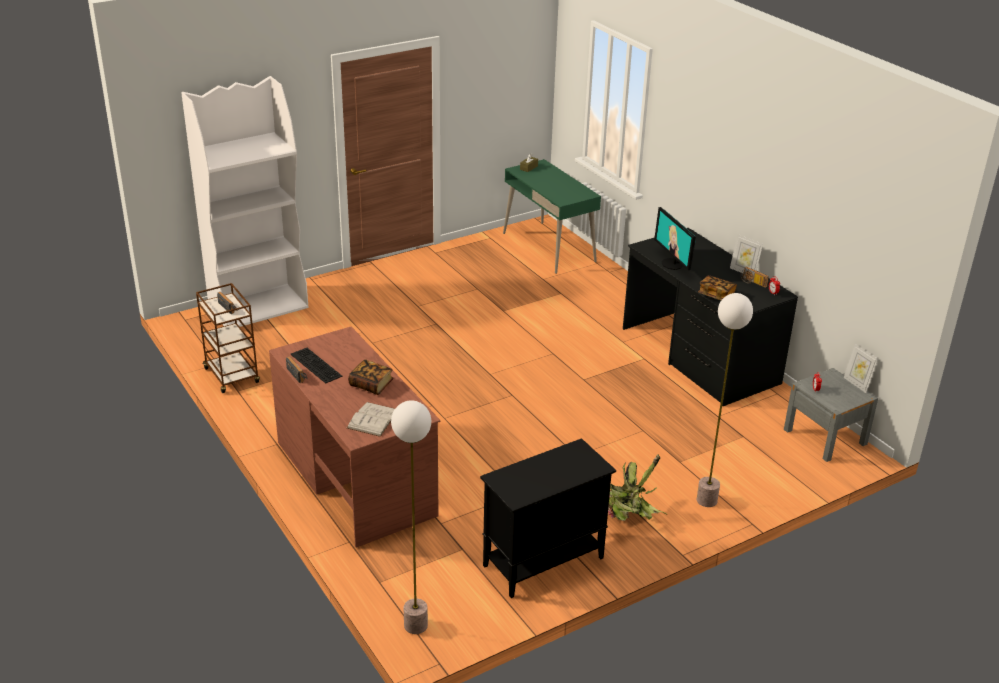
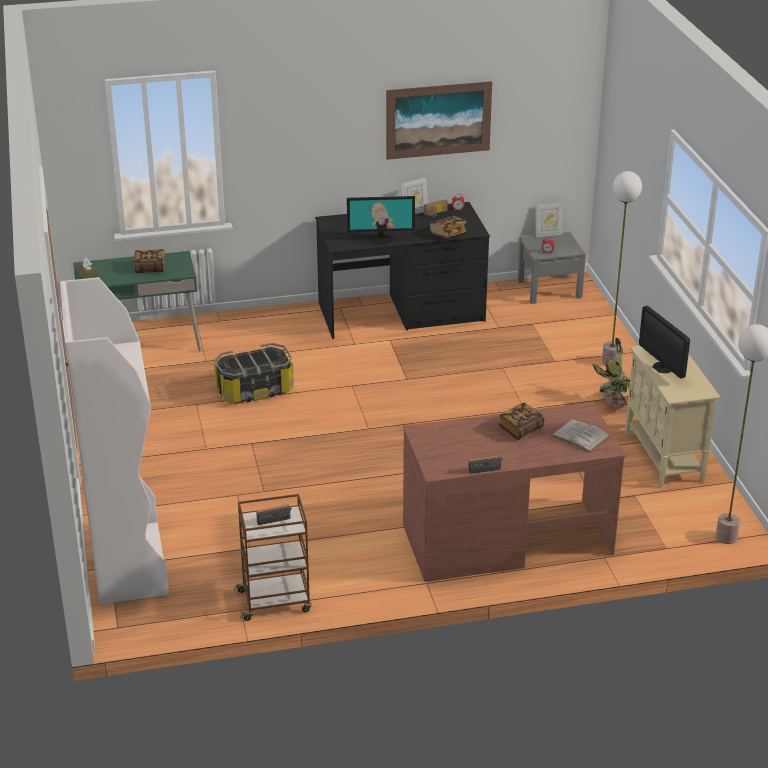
camera: 70 degrees left, 0 degrees up
keyboard [291,348,342,384] -> none
black cabinet [480,438,616,598] -> beige cabinet [625,346,720,489]
none -> book [134,249,165,273]
none -> storage box [214,343,294,404]
none -> picture [386,81,492,160]
none -> monitor [639,306,690,378]

